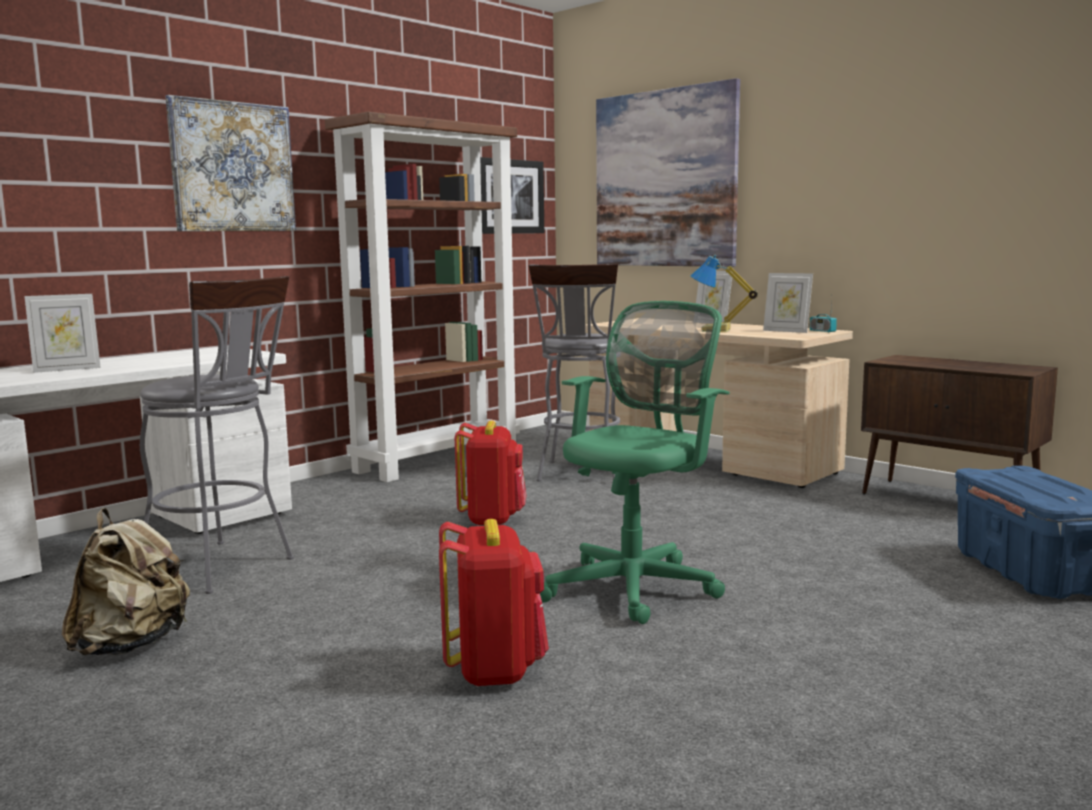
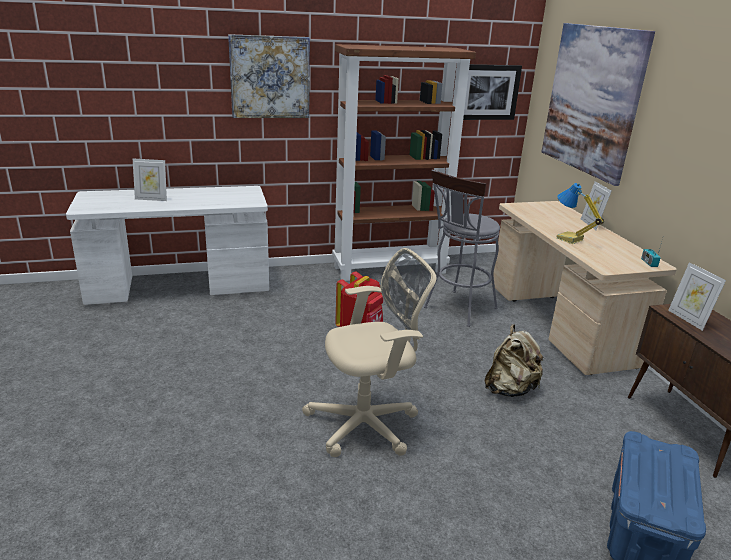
camera: 30 degrees right, 15 degrees up
beige backpack [62,508,190,655] -> beige backpack moved to [485,324,545,397]
grey stool [140,276,294,594] -> none
red backpack [439,519,549,687] -> none
green office chair [540,301,730,624] -> beige office chair [302,248,436,457]
picture frame [763,273,813,333] -> picture frame moved to [668,262,726,331]

